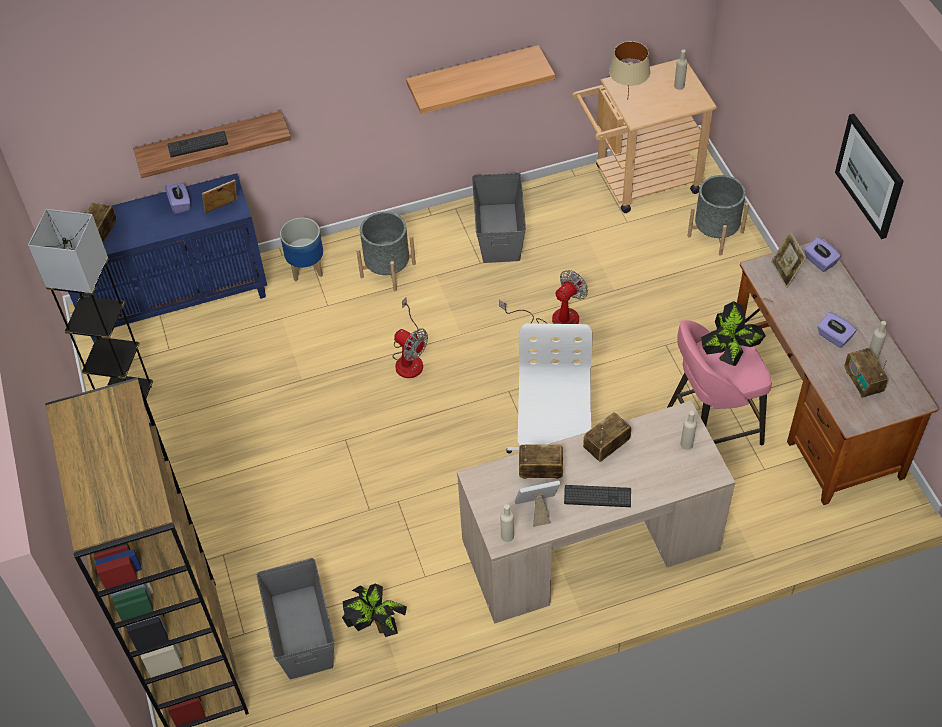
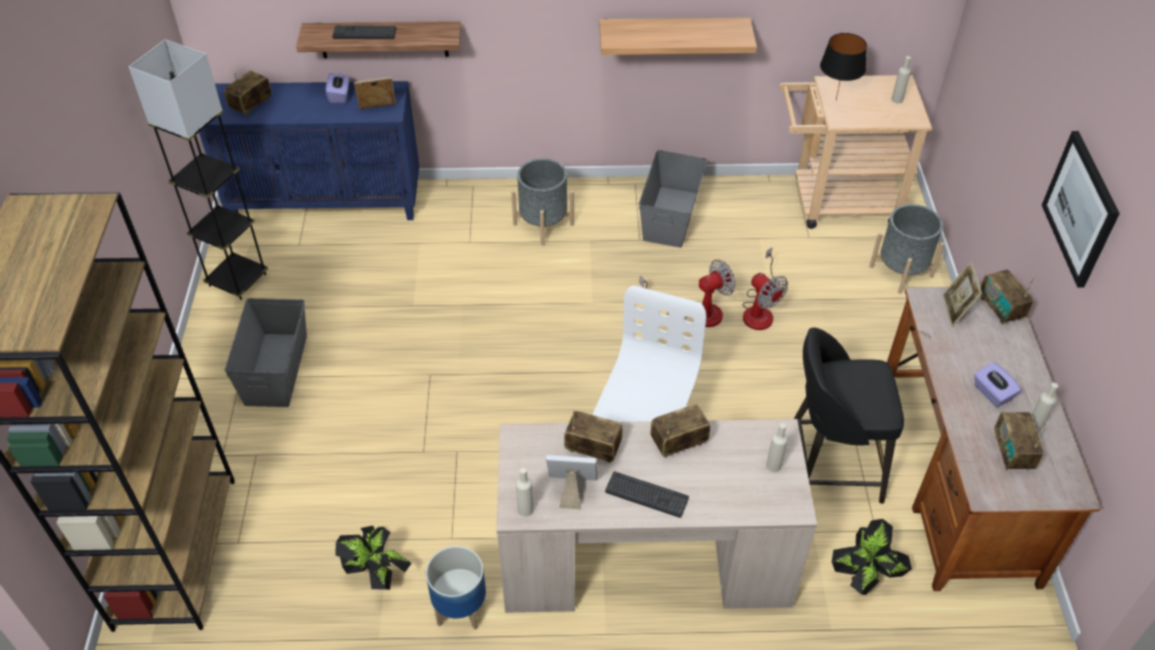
camera: 15 degrees right, 5 degrees down
grey storage box [257,558,334,679] -> grey storage box moved to [225,298,307,407]
planter [280,217,323,281] -> planter moved to [426,546,486,630]
fan [392,298,428,378] -> fan moved to [742,247,788,330]
beige table lamp [609,41,650,94] -> black table lamp [820,33,867,100]
pink stool [667,320,772,445] -> black stool [794,328,904,504]
potted plant [701,301,766,366] -> potted plant moved to [832,519,912,595]
purple tissue box [804,237,841,272] -> radio [980,269,1034,325]

